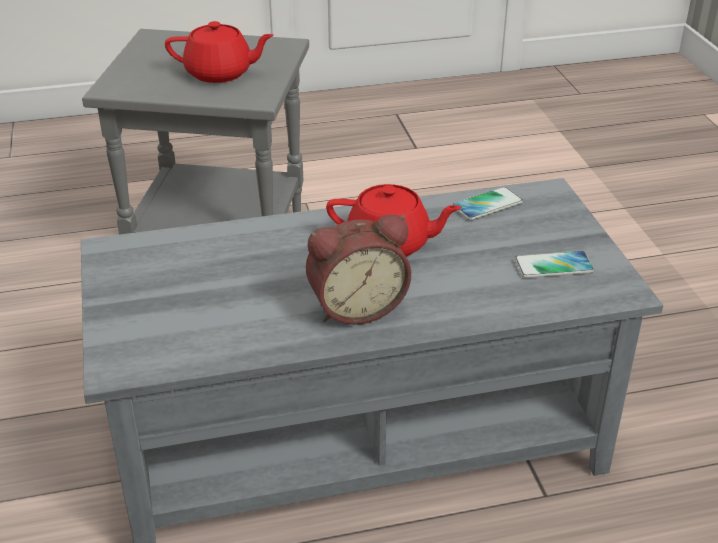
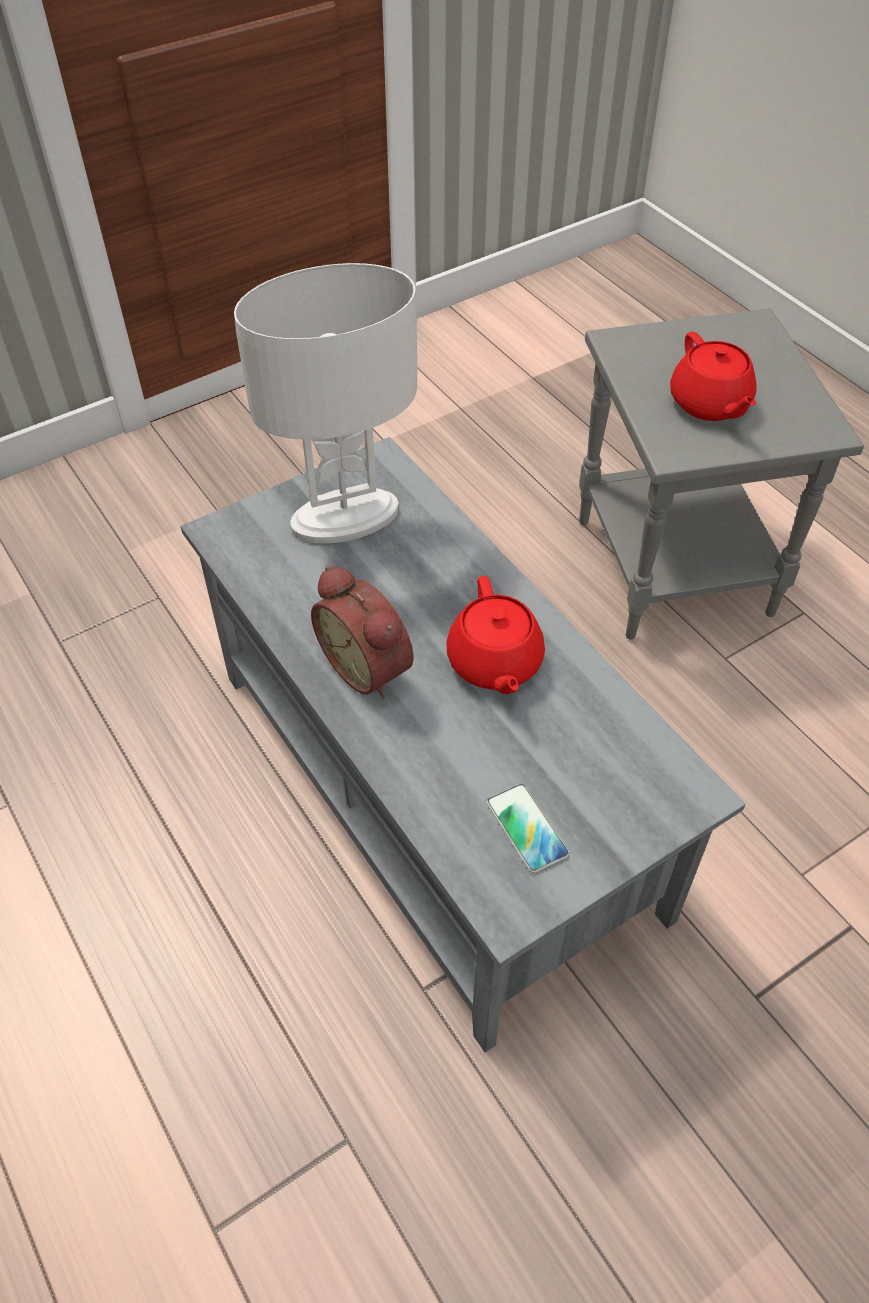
camera: 70 degrees right, 15 degrees up
phone [452,187,523,220] -> none
none -> white table lamp [234,263,417,543]

